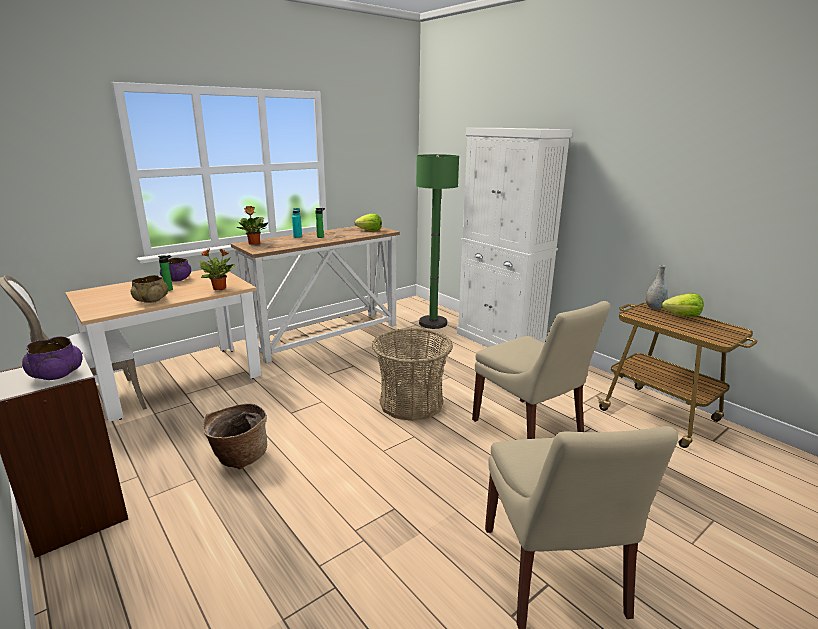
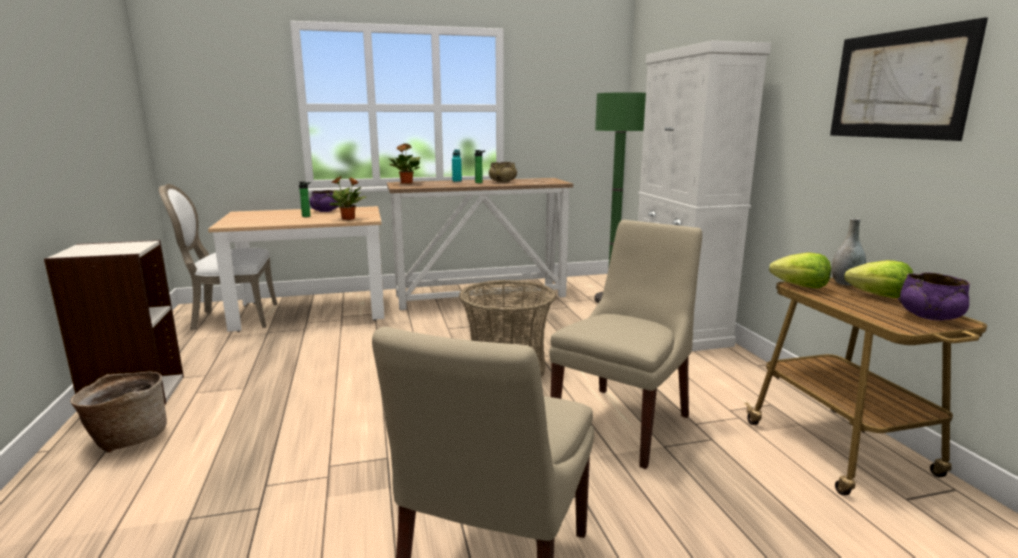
camera: 25 degrees right, 5 degrees down
purple bowl [22,336,82,380] -> purple bowl moved to [898,273,970,320]
beige bowl [130,275,168,303] -> beige bowl moved to [489,162,517,183]
basket [202,403,267,469] -> basket moved to [70,372,167,453]
lettuce [355,214,382,231] -> lettuce moved to [769,252,831,288]
beige chair [472,301,610,439] -> beige chair turned 135 degrees counterclockwise [549,220,702,469]
none -> picture [830,17,988,141]

